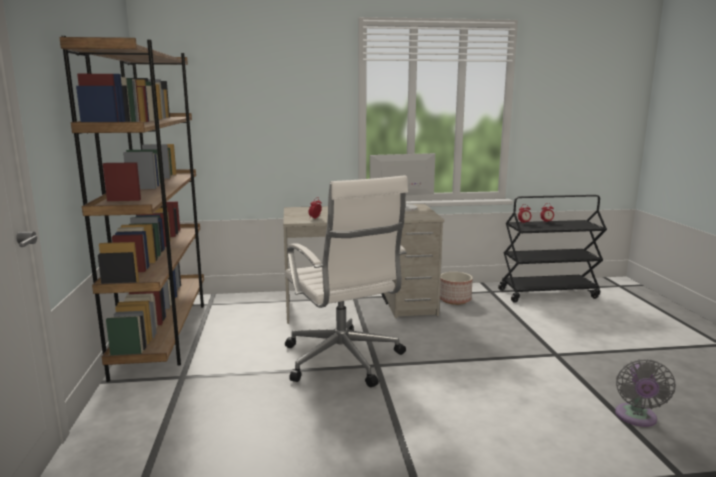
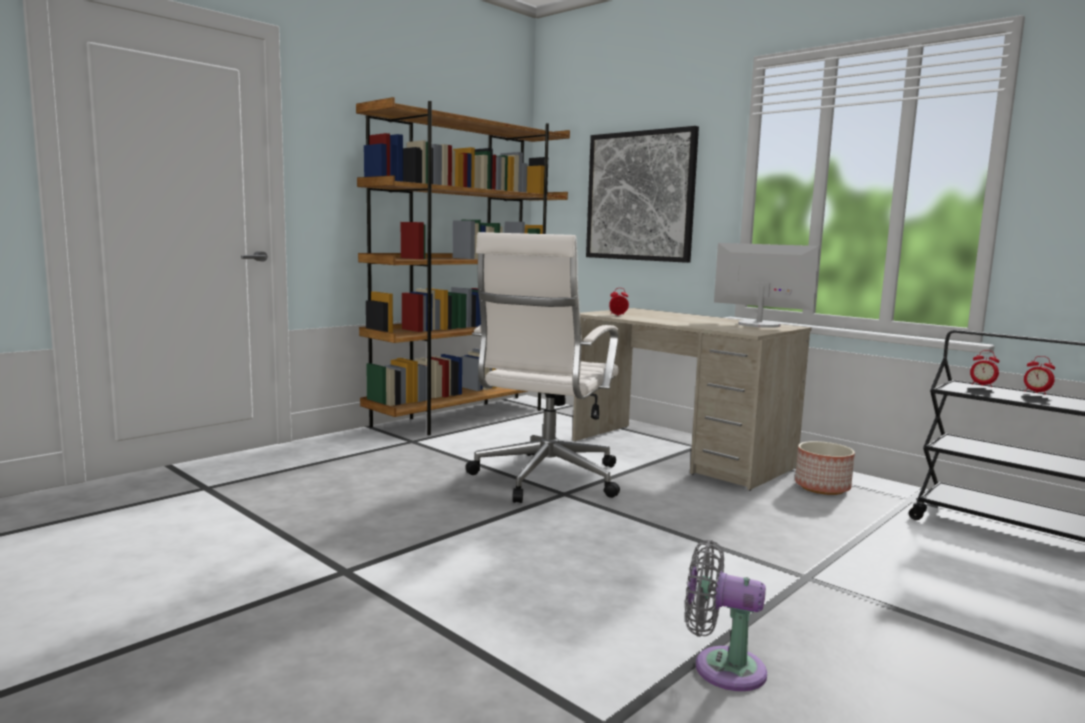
camera: 50 degrees right, 5 degrees down
grey fan [615,359,676,427] -> grey fan turned 45 degrees clockwise [685,540,767,691]
none -> picture [586,126,699,263]

